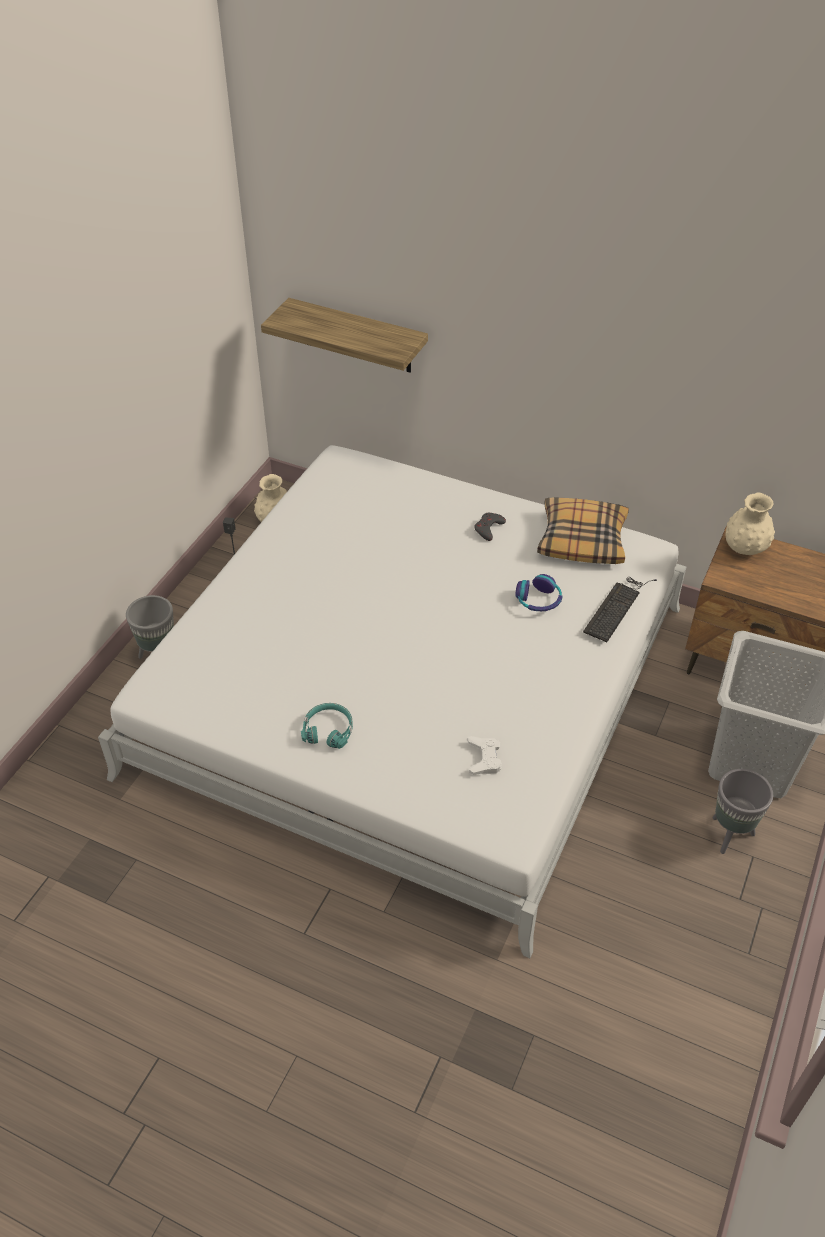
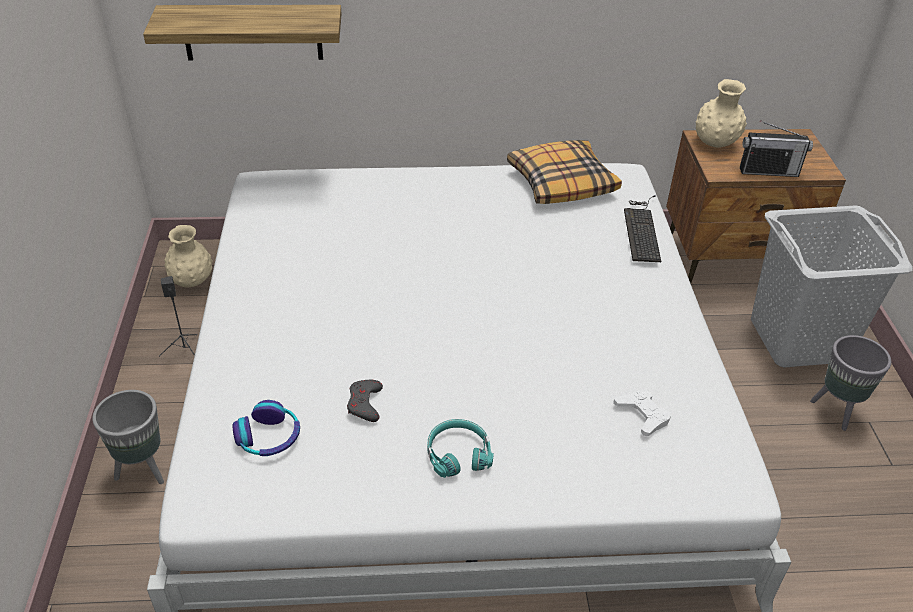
camera: 30 degrees left, 5 degrees down
grey game controller [474,513,506,541] -> grey game controller moved to [347,380,383,422]
headphones [515,574,563,611] -> headphones moved to [232,400,300,456]
none -> radio [740,120,813,177]

